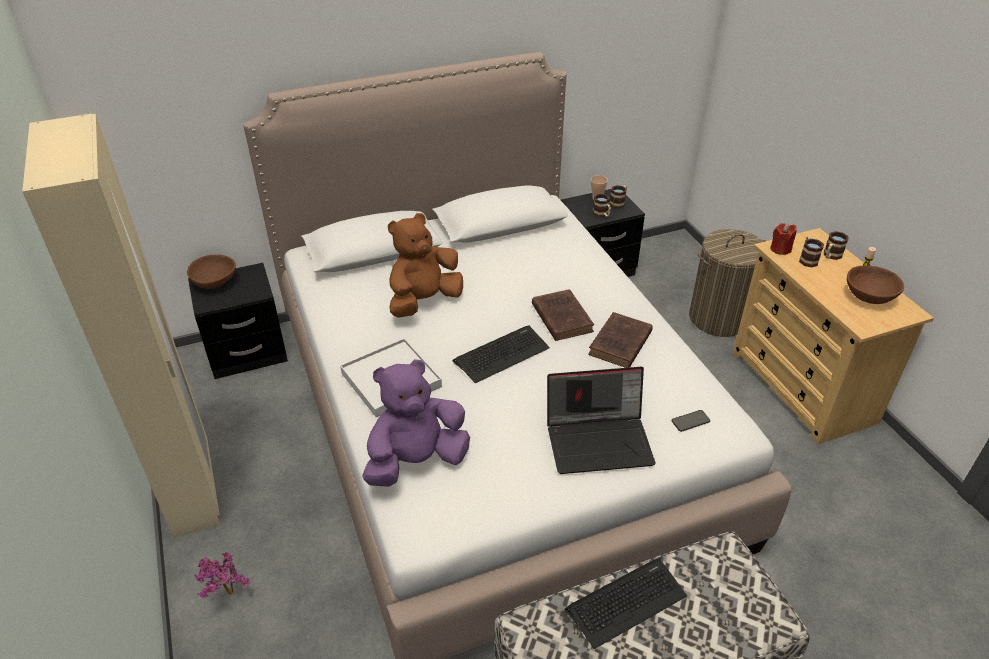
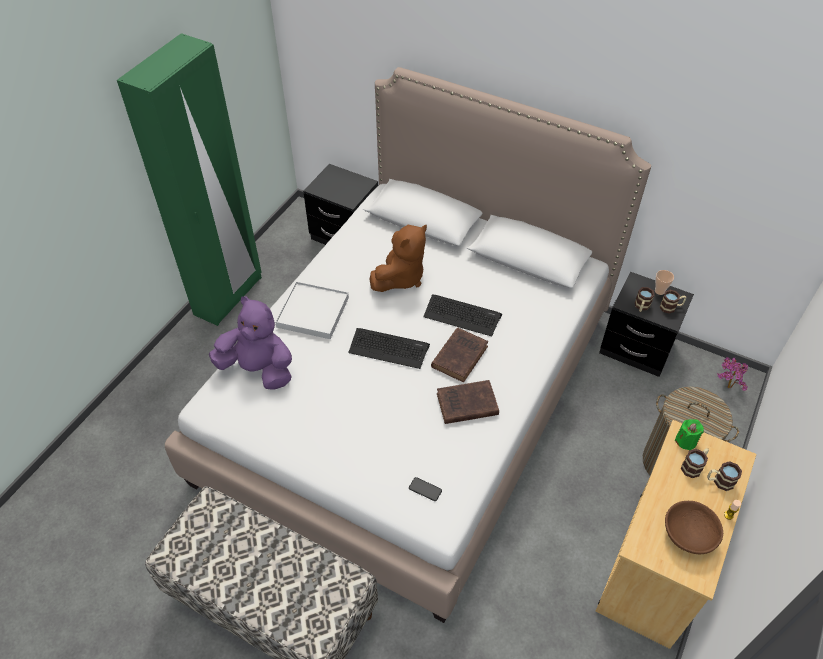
camera: 50 degrees right, 10 degrees up
beige wardrobe [22,114,220,538] -> green wardrobe [117,33,262,326]
brown bowl [187,254,236,289] -> none
potted plant [194,552,250,598] -> potted plant moved to [717,357,748,391]
brown plush toy [388,213,463,318] -> brown plush toy turned 120 degrees clockwise [369,225,427,292]
laptop [547,367,656,474] -> none
keyboard [565,558,687,649] -> keyboard moved to [423,294,502,337]
red candle [770,223,797,255] -> green candle [675,419,704,450]

